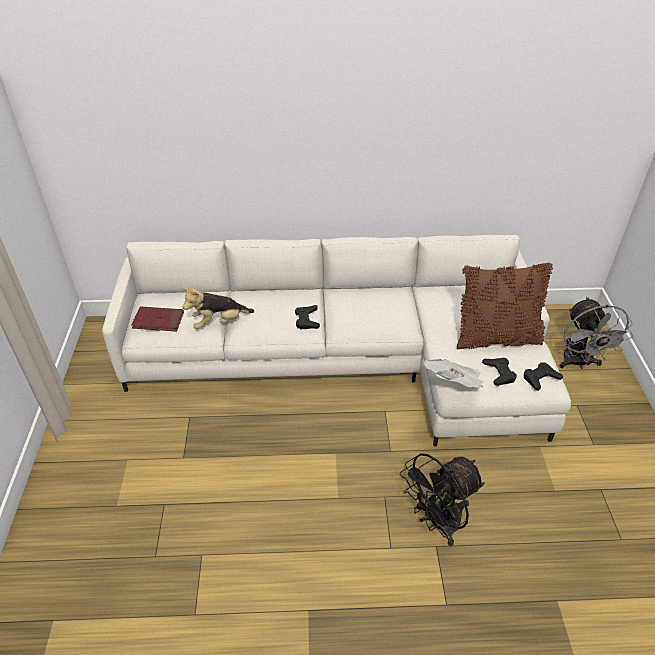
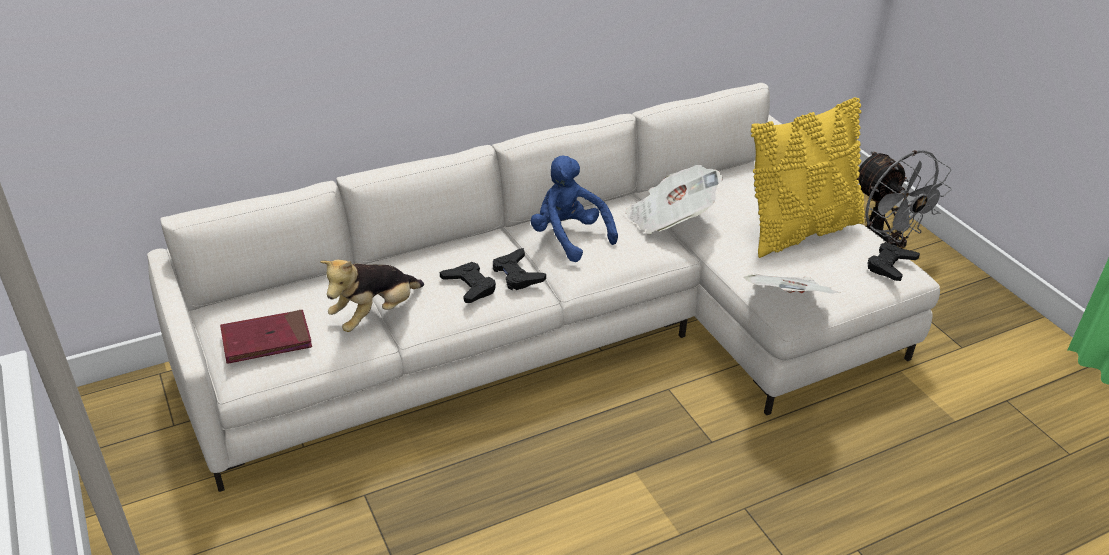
camera: 25 degrees left, 5 degrees down
black fan [400,453,485,546] -> none
brown pillow [457,263,553,349] -> yellow pillow [751,97,865,258]
black game controller [482,358,517,386] -> black game controller moved to [440,262,496,303]
none -> blue plush toy [531,155,618,262]
none -> newspaper [625,165,723,235]

